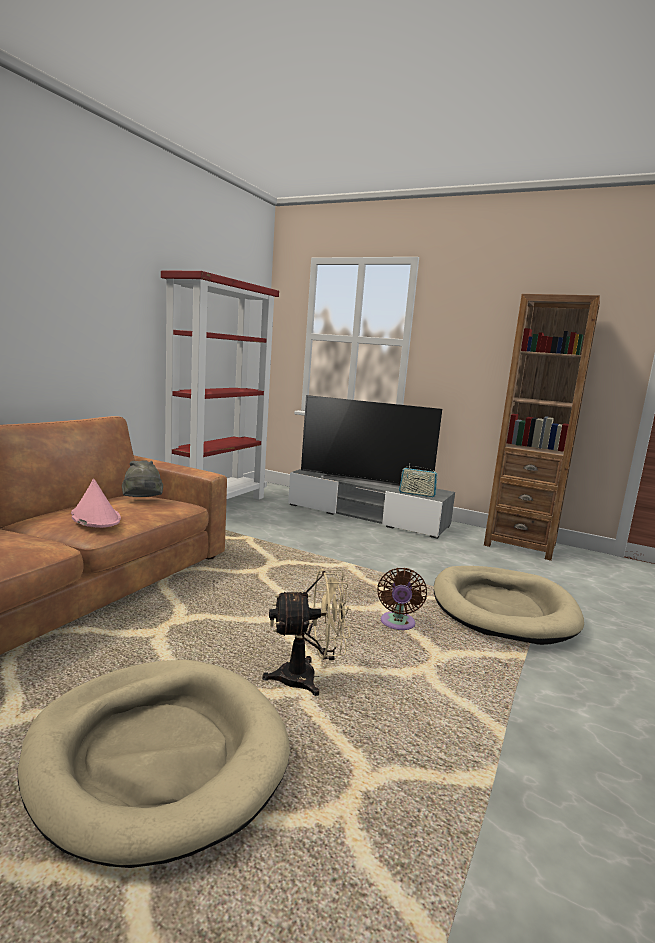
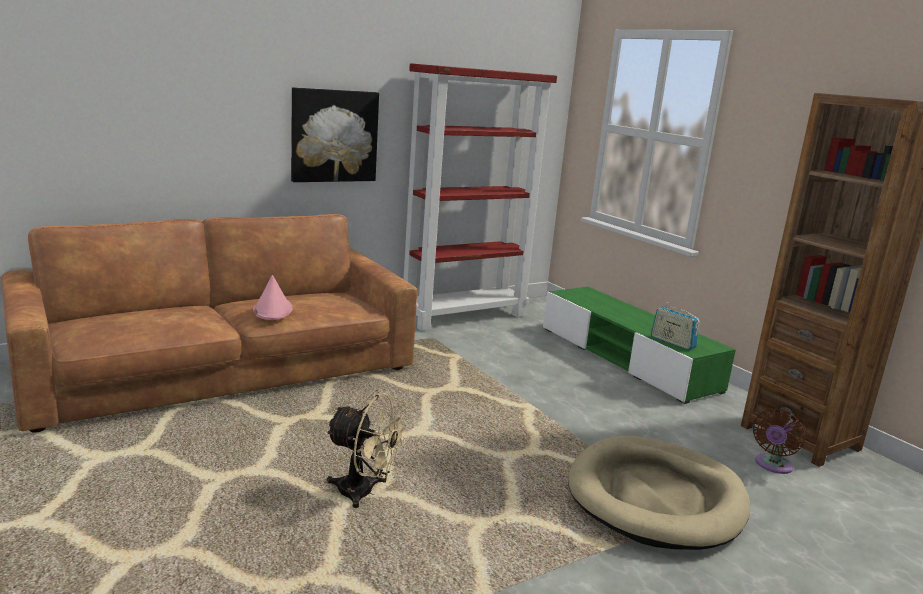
camera: 30 degrees right, 5 degrees up
beige dog bed [18,660,290,868] -> none
grey hat [122,461,163,497] -> none
grey tv stand [288,469,455,539] -> green tv stand [543,287,736,404]
television [301,395,442,488] -> none
brown fan [377,568,427,630] -> brown fan moved to [753,409,805,474]
none -> picture [291,87,379,182]

